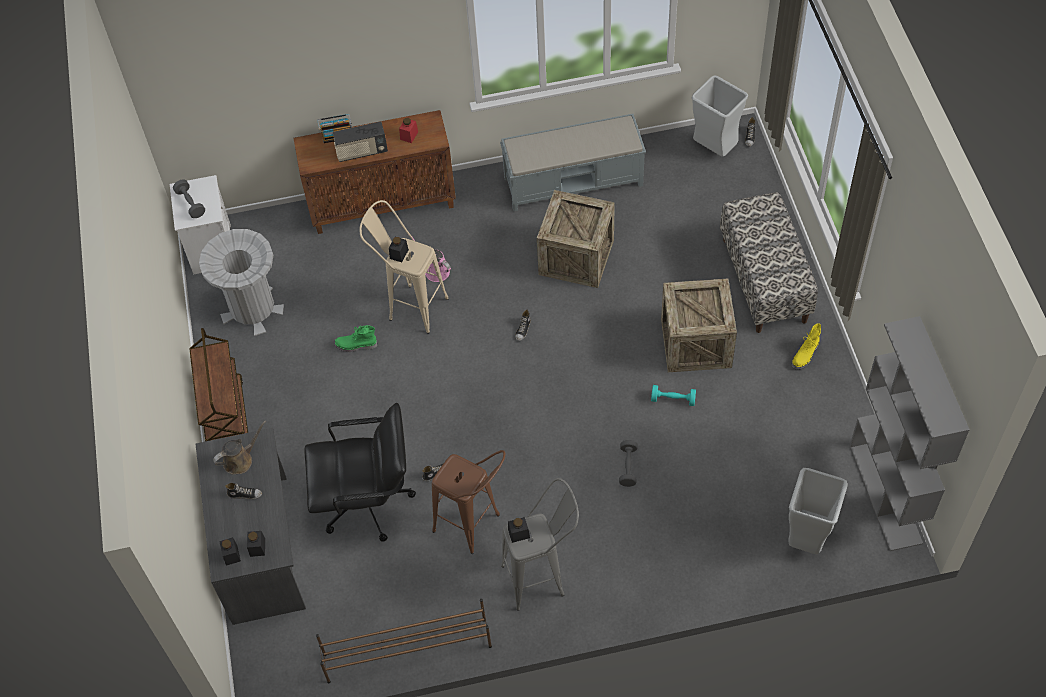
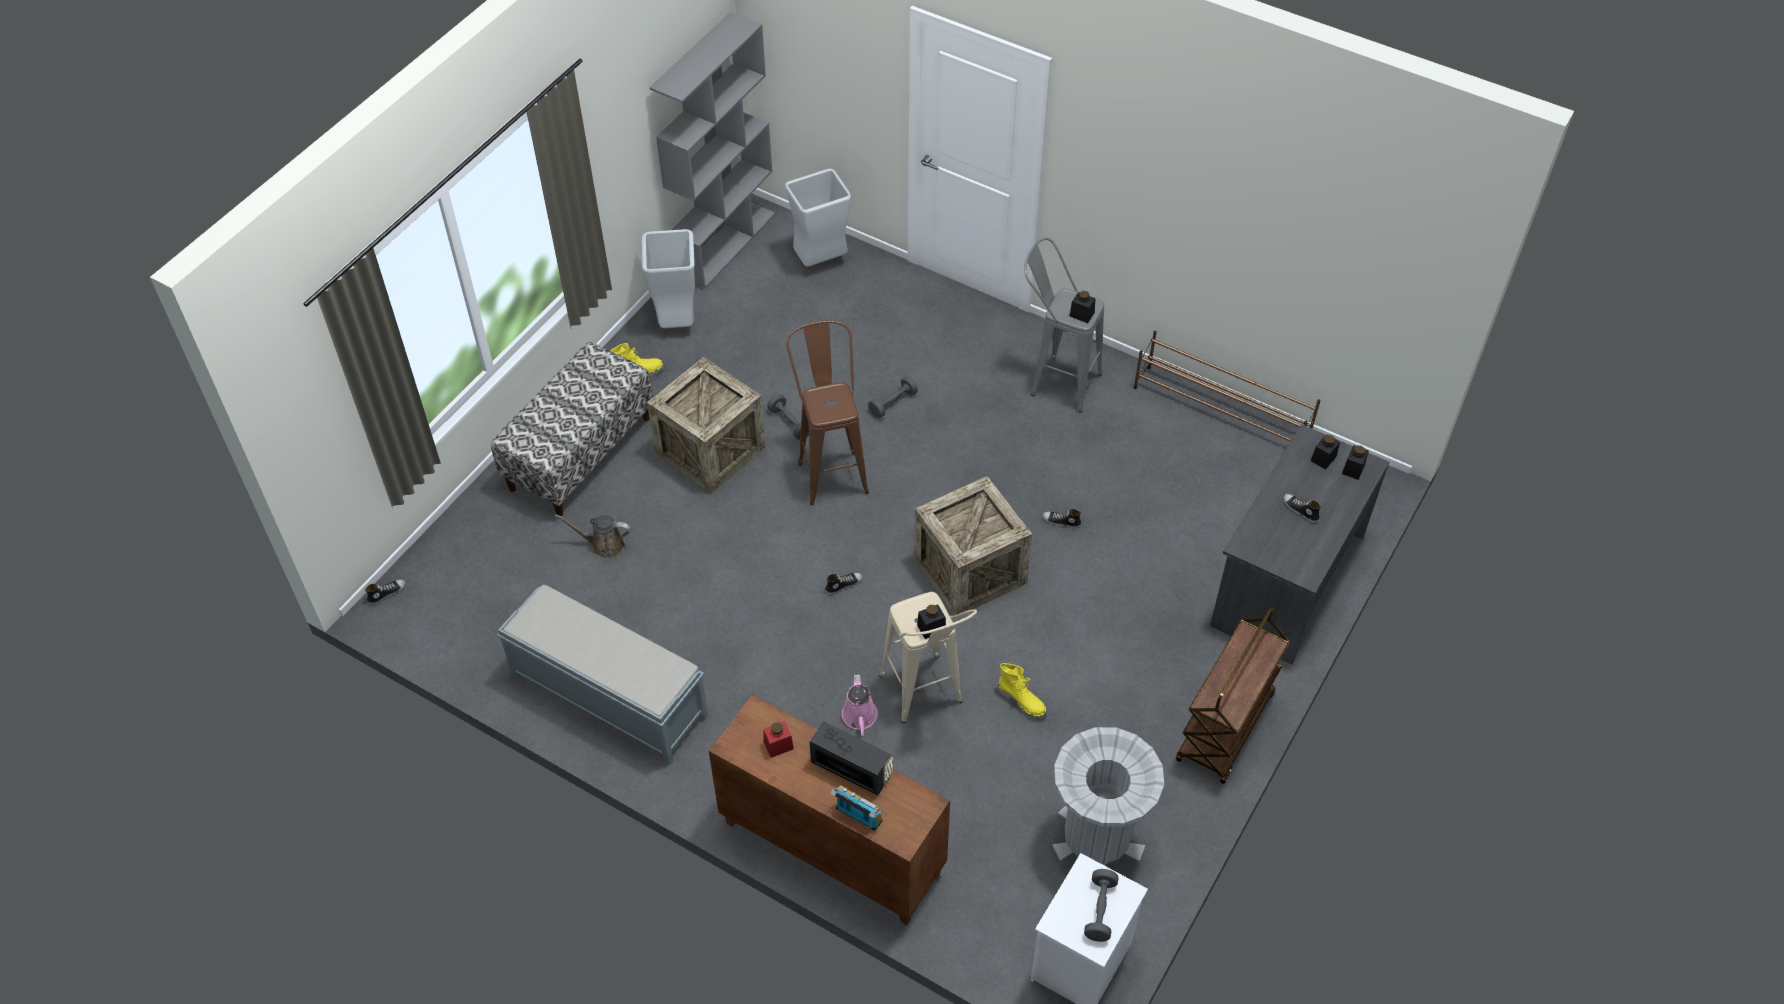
camera: 140 degrees left, 5 degrees down
brown watering can [213,420,267,474] -> brown watering can moved to [555,514,631,558]
black office chair [304,403,416,542] -> none
green boot [334,325,377,352] -> yellow boot [998,663,1047,720]
brown stool [432,450,506,554] -> brown stool moved to [786,320,869,505]
crate [537,190,615,288] -> crate moved to [914,476,1032,615]
turquoise dumbbell [651,385,696,406] -> grey dumbbell [767,394,809,440]
grey trash can [692,76,748,157] -> grey trash can moved to [642,229,695,328]

